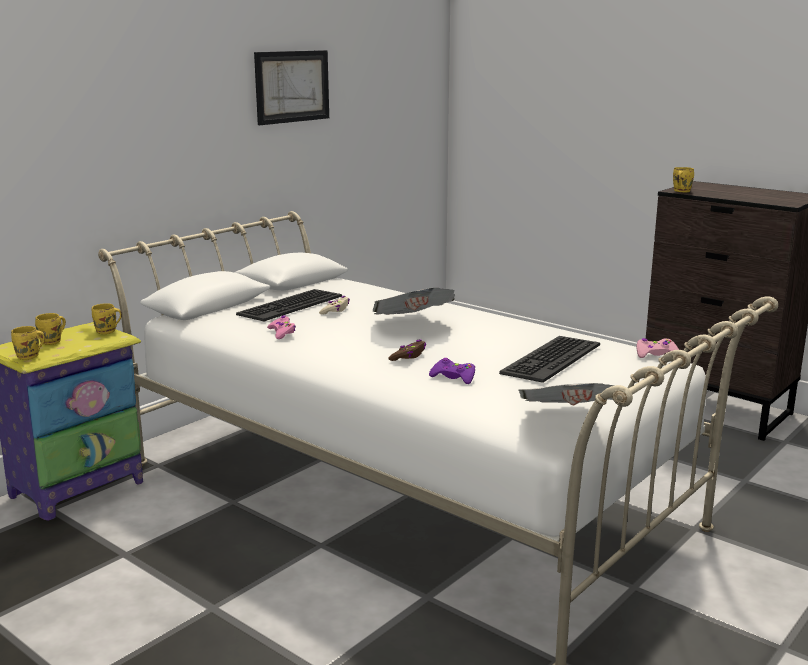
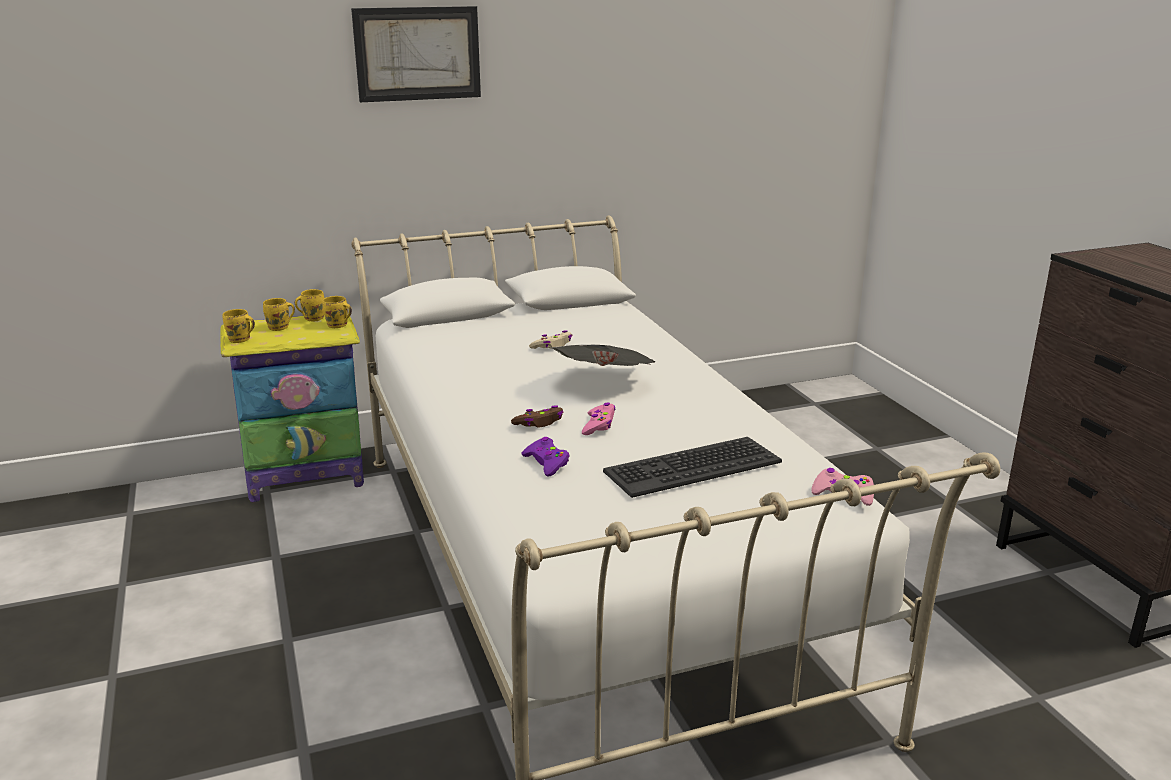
camera: 30 degrees right, 5 degrees up
keyboard [236,289,342,322] -> none
picture [254,50,329,125] -> picture moved to [351,6,481,102]
pink game controller [267,315,296,339] -> pink game controller moved to [582,402,615,435]
newspaper [519,383,615,406] -> none
yellow mug [673,167,694,192] -> yellow mug moved to [295,289,324,321]

